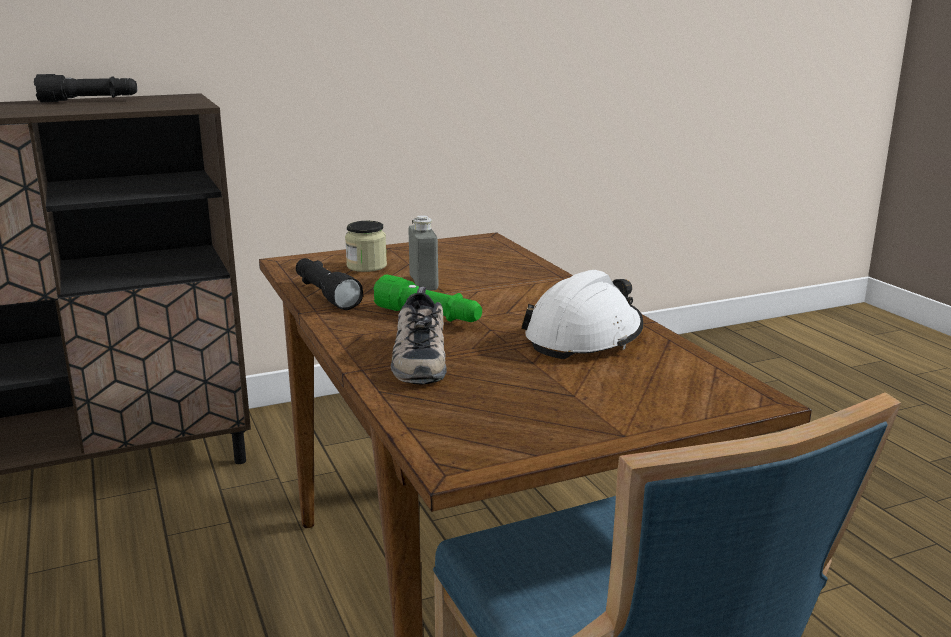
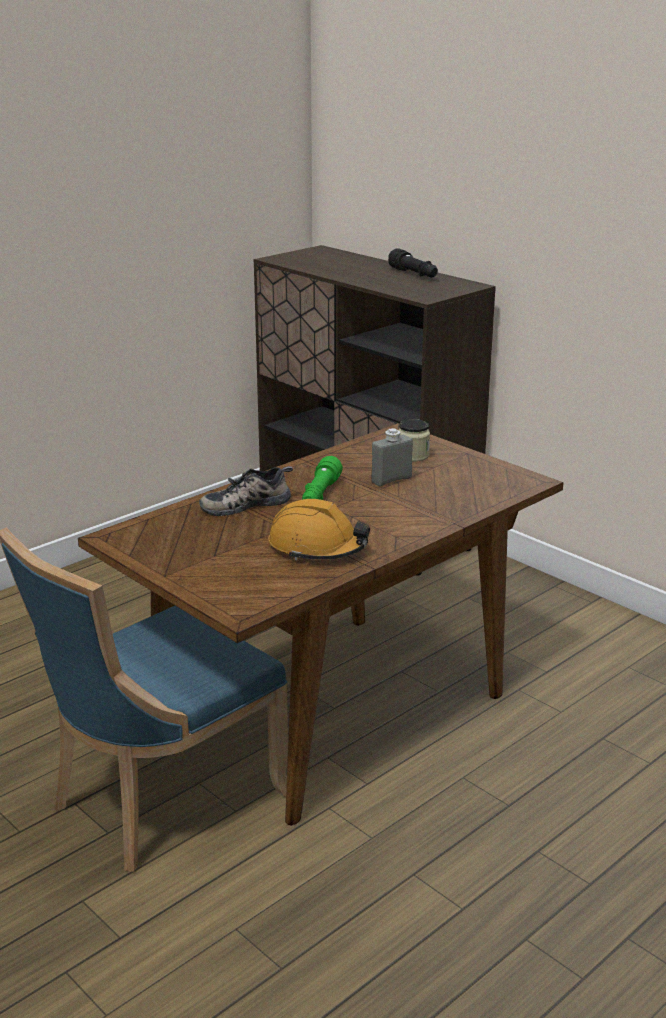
camera: 70 degrees right, 5 degrees up
black flashlight [296,258,363,310] -> none
white hard hat [521,270,644,359] -> orange hard hat [268,499,370,561]

